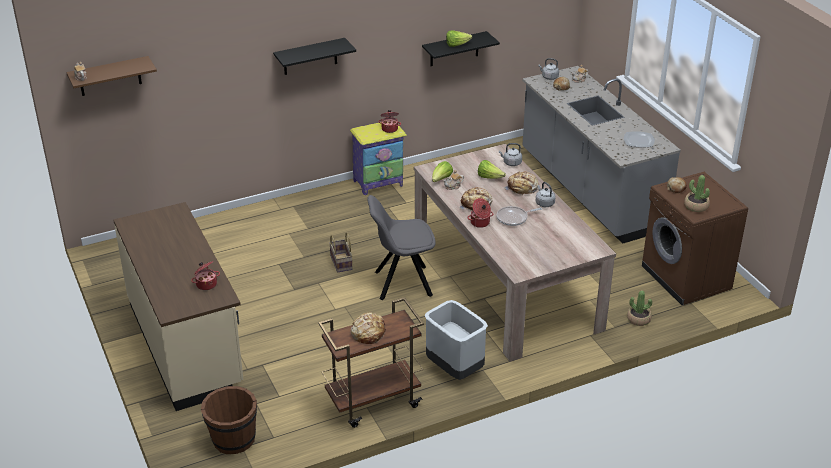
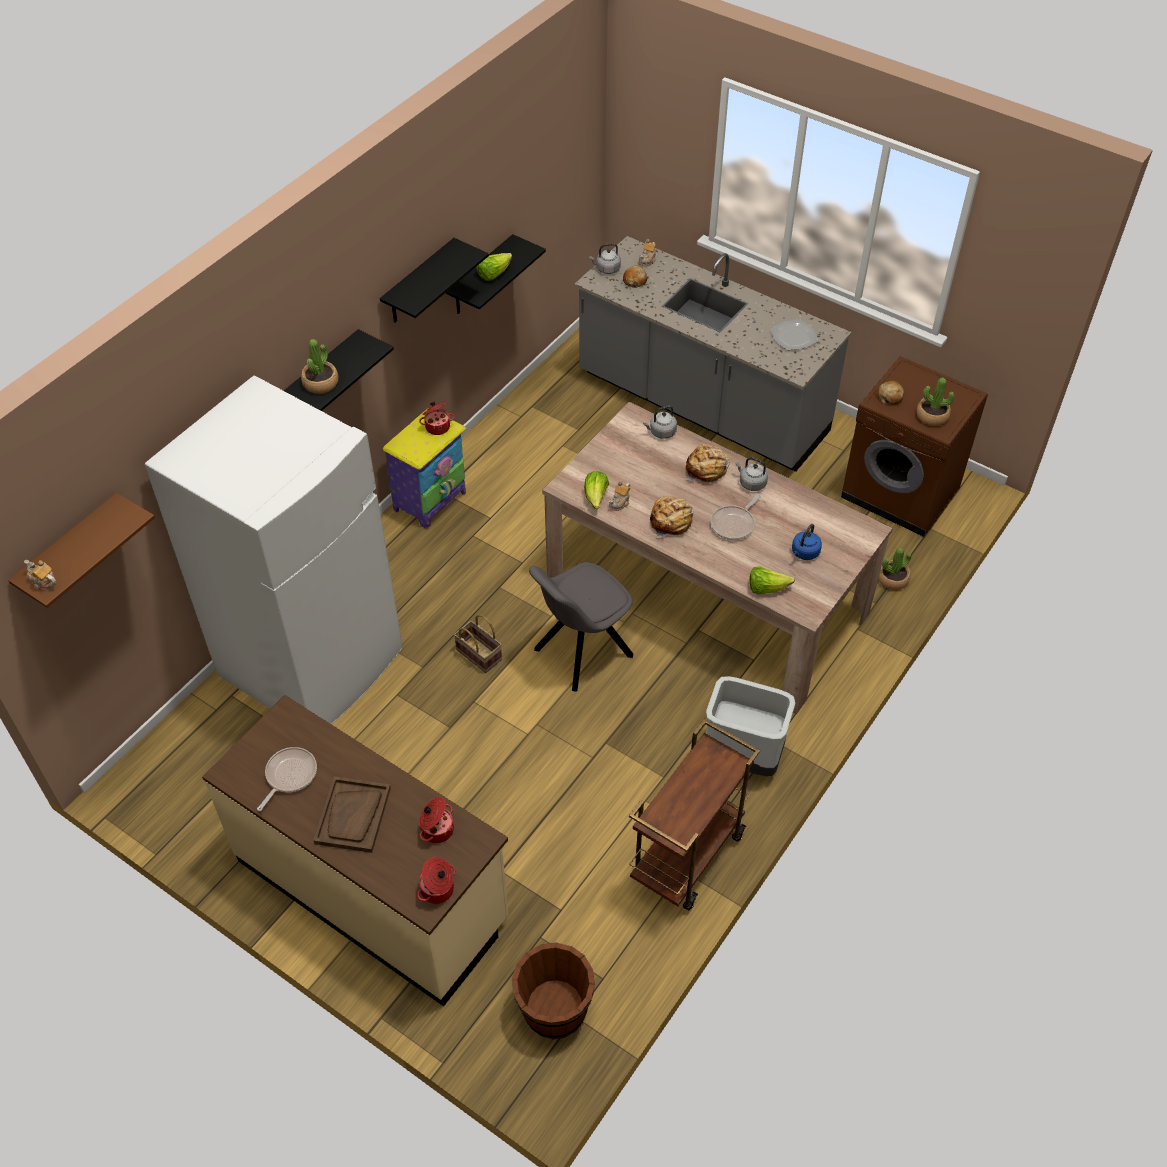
camera: 30 degrees left, 15 degrees up
bread [351,312,386,344] -> none
cooking pot [467,198,493,228] -> cooking pot moved to [417,857,455,904]
lettuce [478,160,506,179] -> lettuce moved to [750,566,795,594]
none -> white fridge [145,376,403,724]
none -> frying pan [257,747,317,811]
none -> potted plant [301,339,339,394]
none -> brown tray [313,776,391,853]
none -> black shelf [380,238,489,323]
none -> blue kettle [792,524,822,560]

